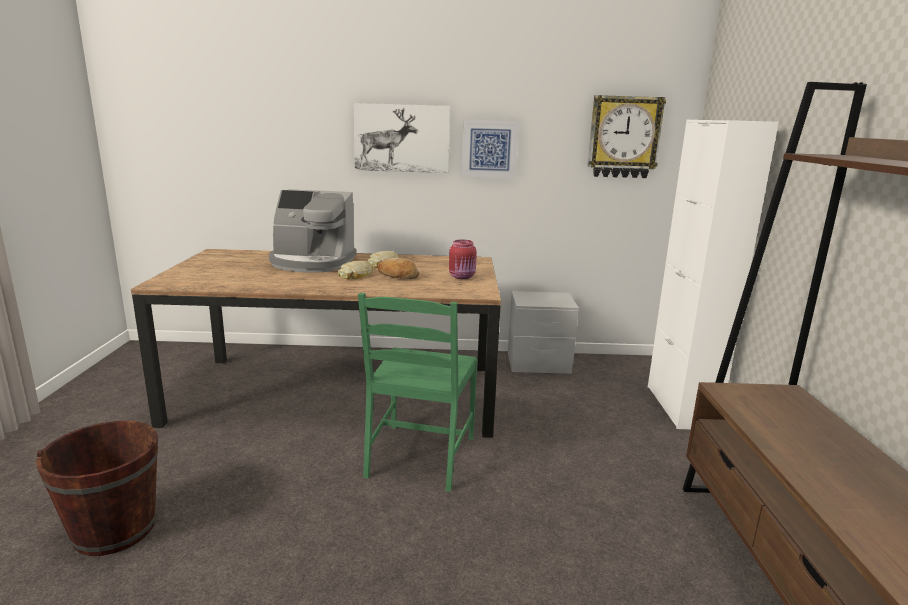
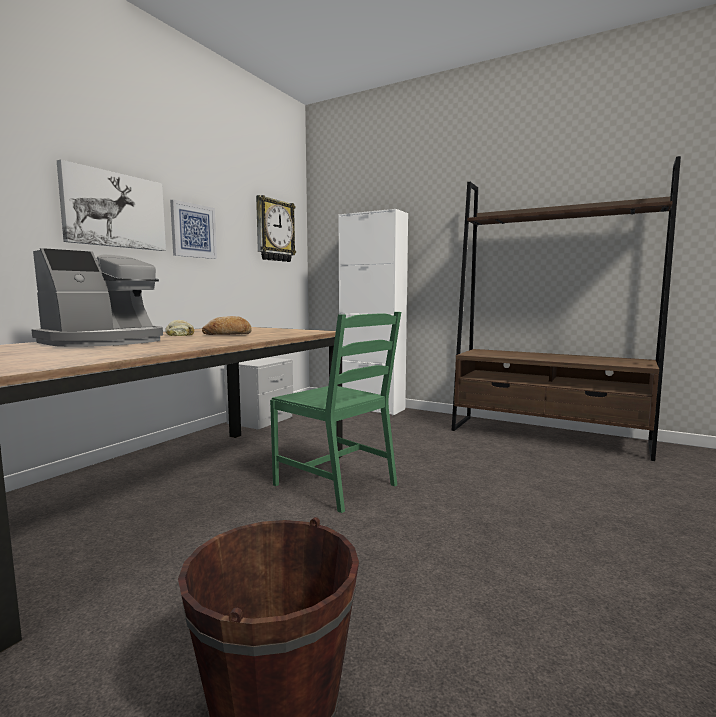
camera: 60 degrees left, 10 degrees down
bread [338,261,373,279] -> none
red jar [449,240,477,279] -> none

